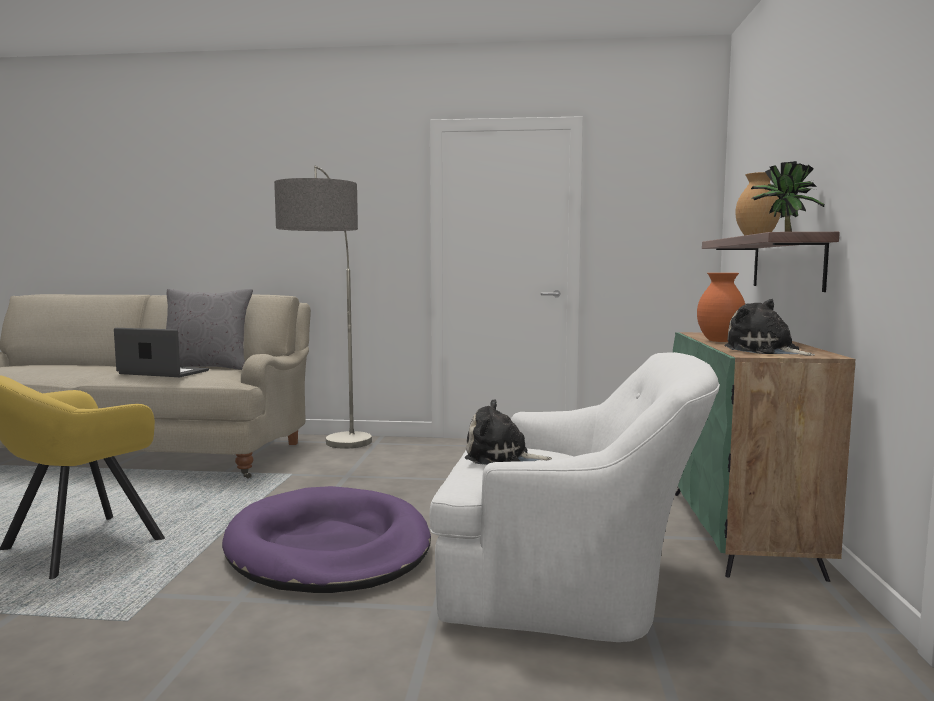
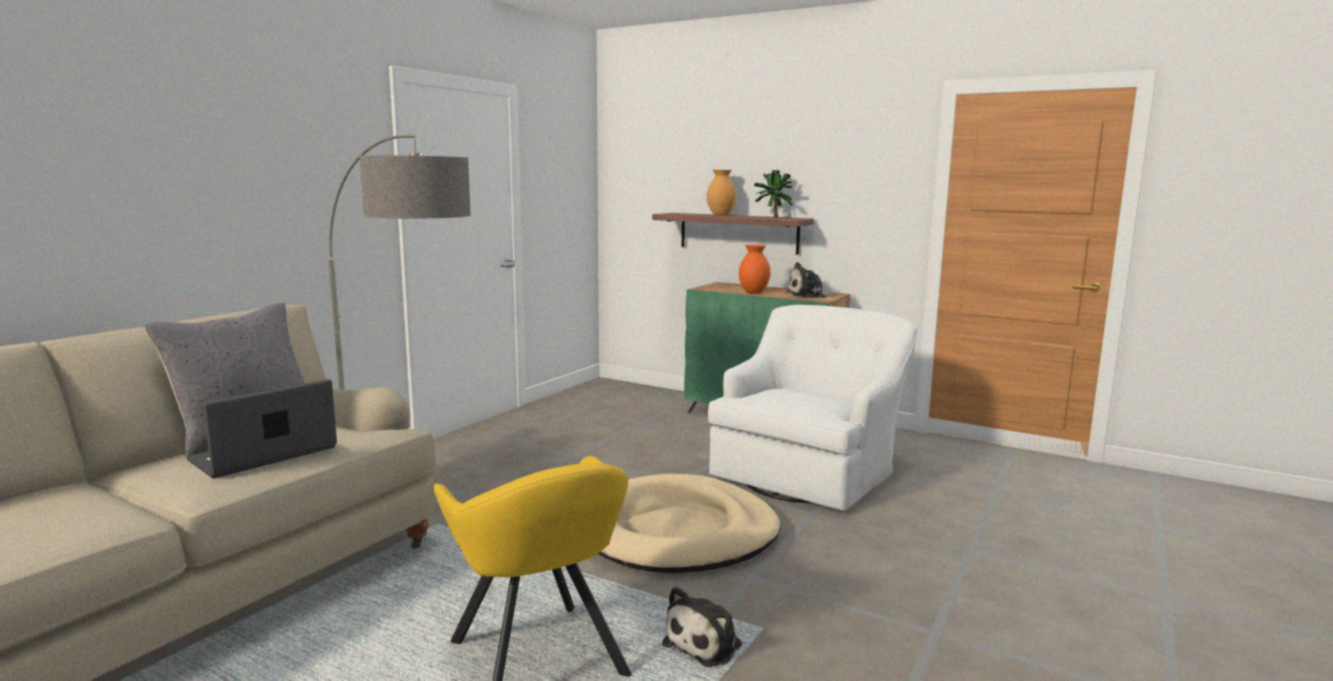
camera: 65 degrees left, 5 degrees up
purple dog bed [222,486,431,593] -> beige dog bed [598,474,780,573]
plush toy [465,399,552,465] -> plush toy moved to [662,586,742,667]

